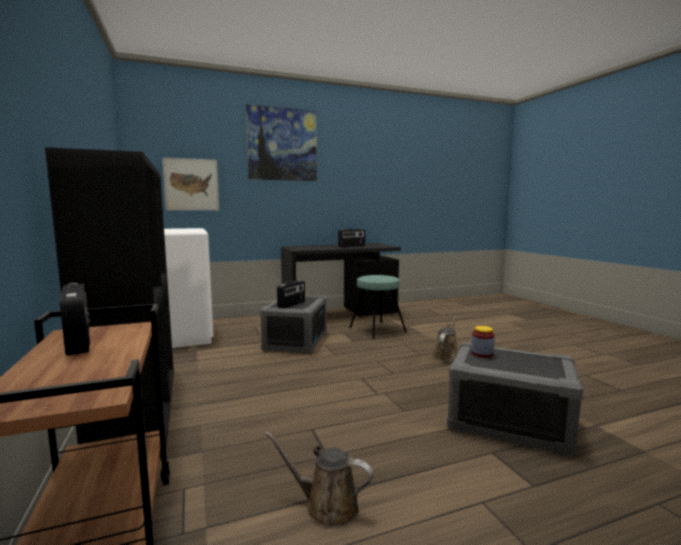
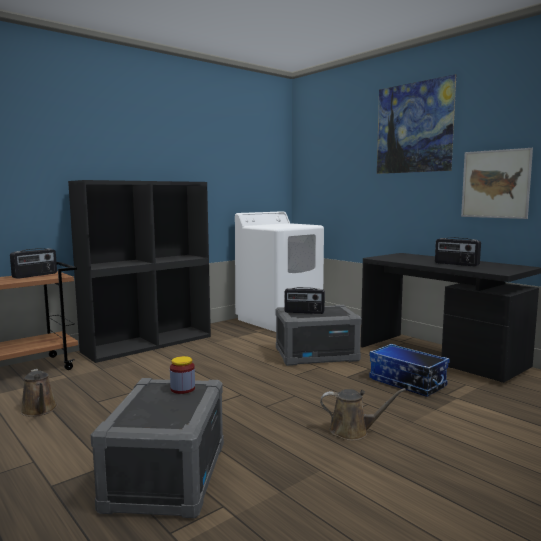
camera: 70 degrees right, 0 degrees up
picture [162,157,219,211] -> picture moved to [461,148,533,219]
brown watering can [265,431,373,528] -> brown watering can turned 150 degrees clockwise [21,369,58,417]
turquoise stool [349,275,407,339] -> storage box [369,344,450,397]

